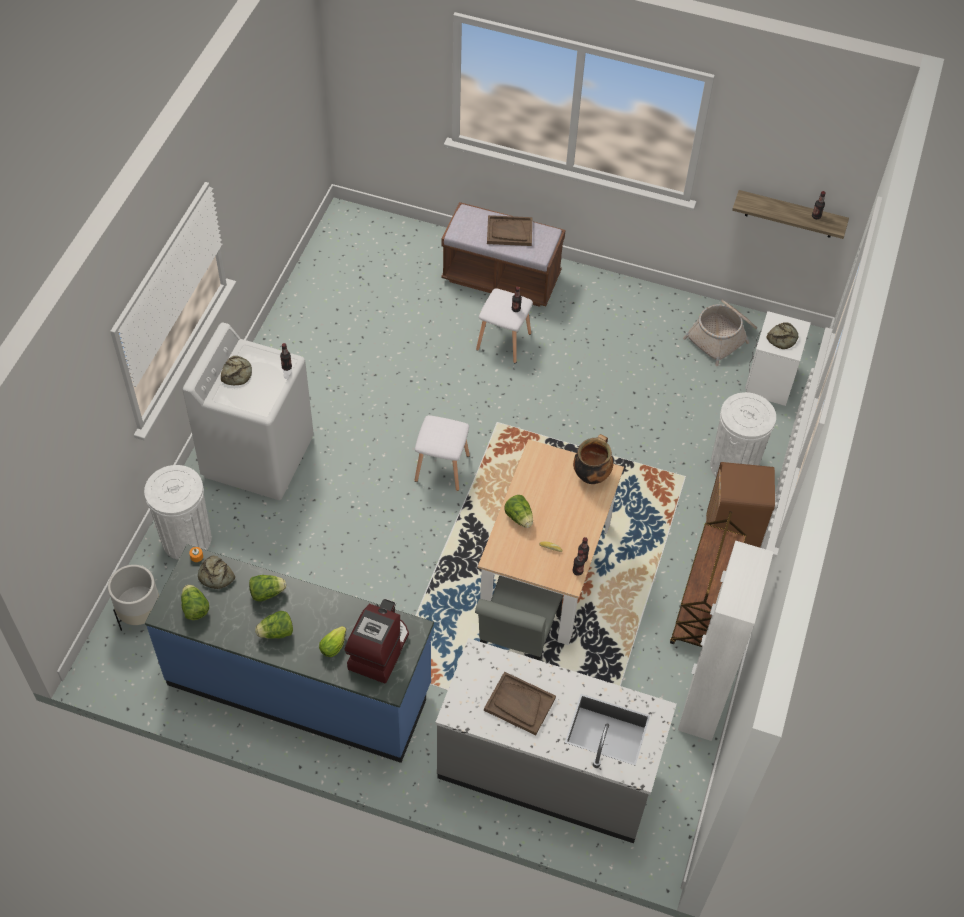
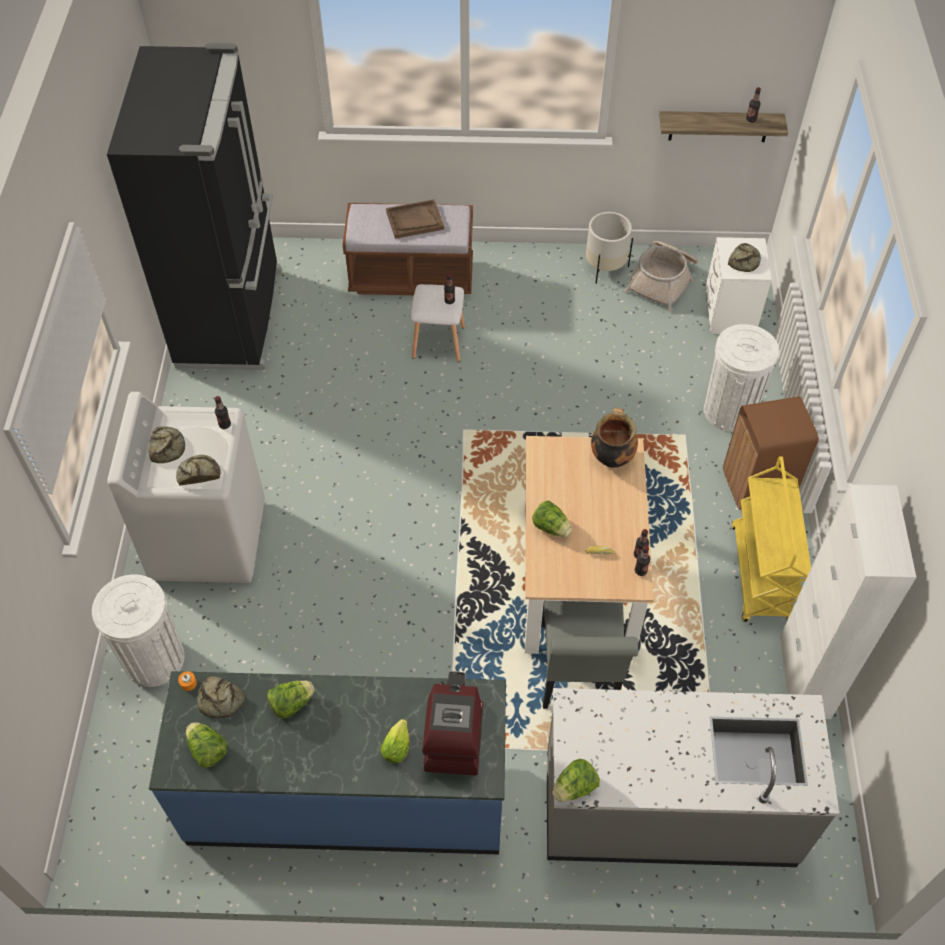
camera: 15 degrees left, 0 degrees up
white planter [108,565,159,631] -> white planter moved to [586,212,633,284]
lettuce [255,611,293,639] -> lettuce moved to [552,759,600,802]
white stool [414,415,470,491] -> none
brown tray [484,672,556,735] -> none
brown cart [670,511,746,647] -> yellow cart [732,456,811,622]
none -> black fridge [107,43,282,370]
none -> bread [176,455,221,486]

